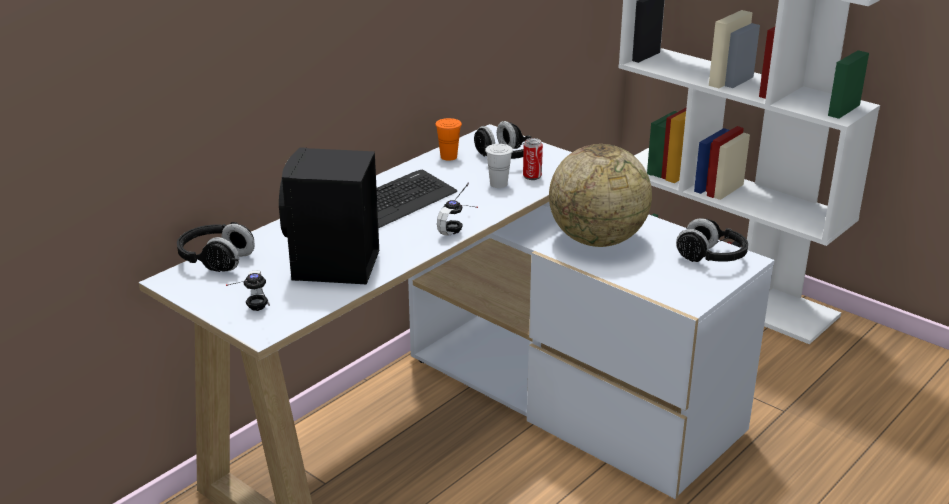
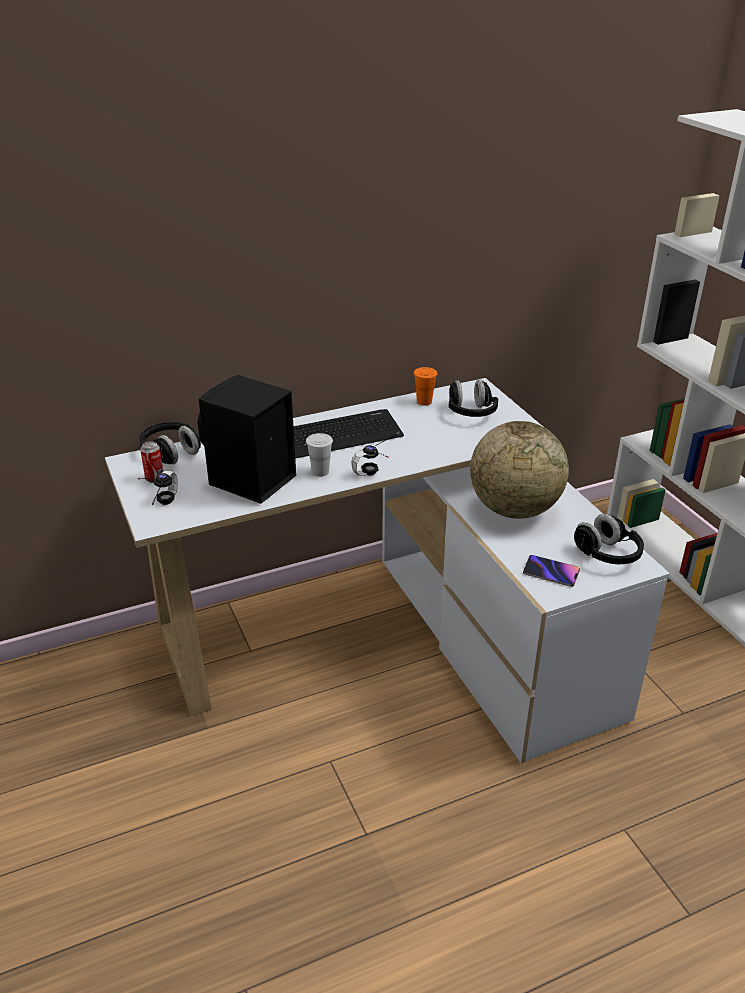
camera: 25 degrees right, 5 degrees up
white cup [485,144,513,188] -> white cup moved to [306,433,333,477]
can [523,138,543,180] -> can moved to [140,441,163,483]
none -> phone [523,555,580,587]

